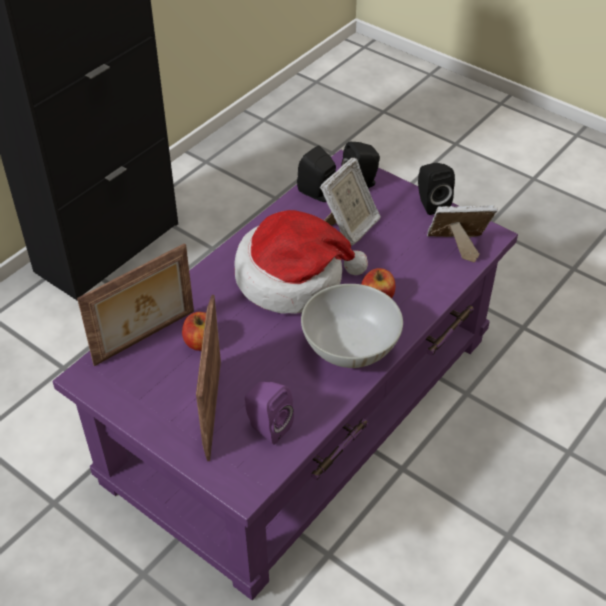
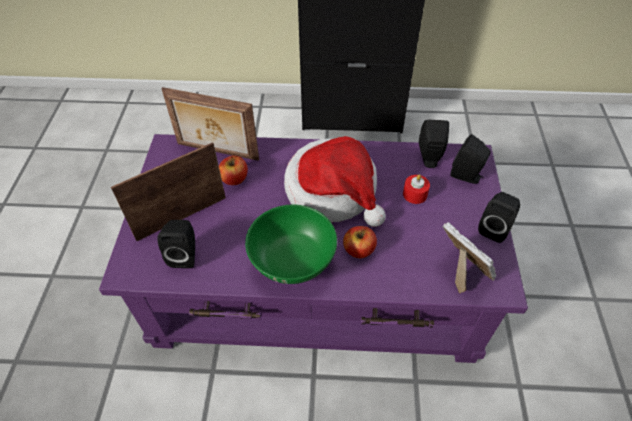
camera: 55 degrees right, 5 degrees up
purple speaker [245,382,294,445] -> black speaker [157,220,195,268]
white bowl [301,284,403,368] -> green bowl [245,205,337,284]
picture frame [320,157,381,246] -> red candle [403,174,430,204]

